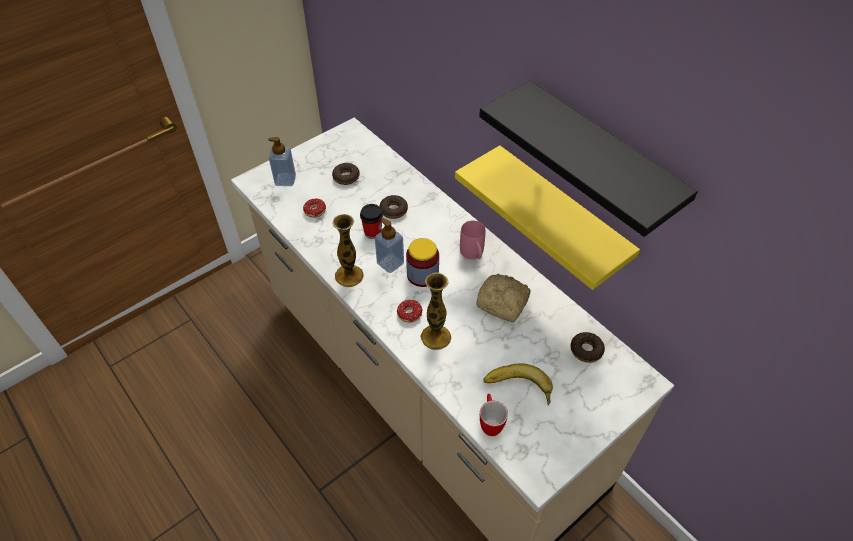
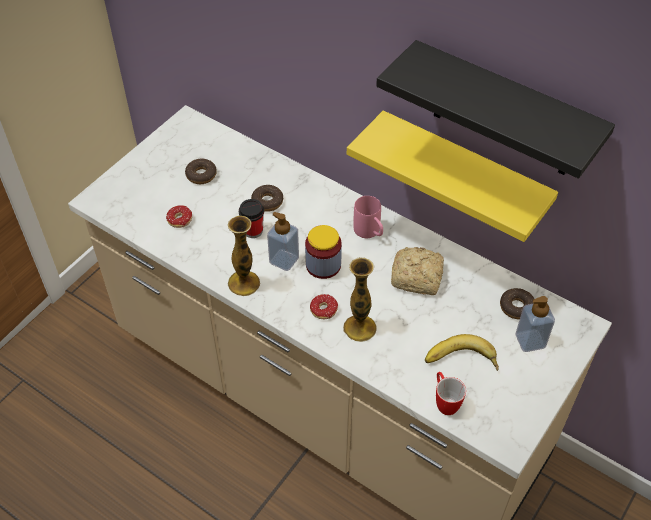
camera: 15 degrees left, 0 degrees up
soap dispenser [268,137,296,186] -> soap dispenser moved to [516,296,555,352]

